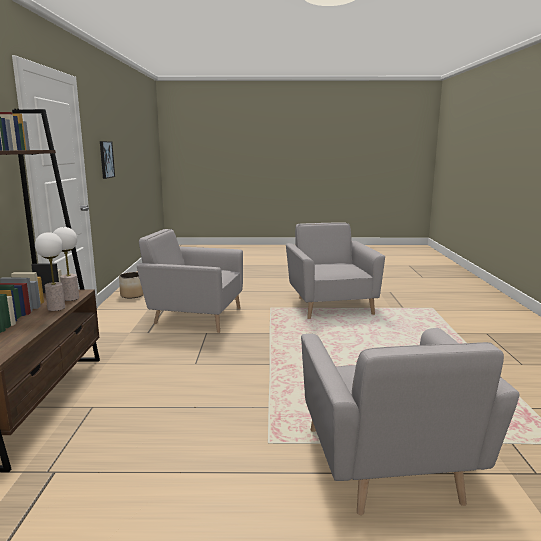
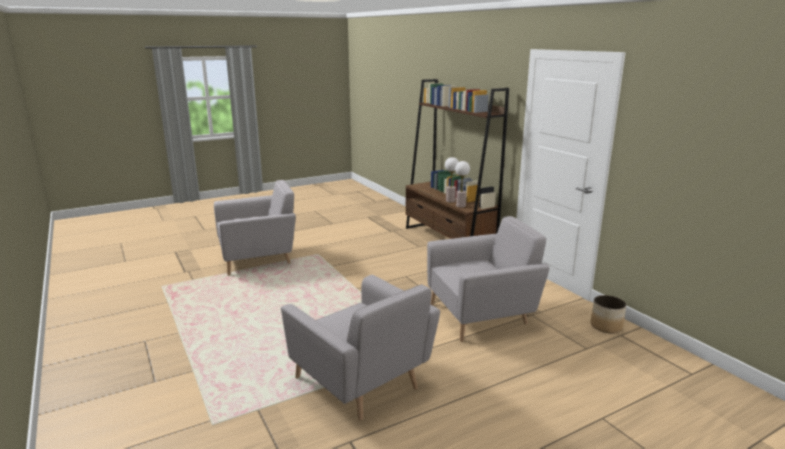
camera: 150 degrees right, 5 degrees up
picture [100,141,115,179] -> none
grey armchair [301,328,520,515] -> grey armchair turned 105 degrees clockwise [214,180,296,276]

